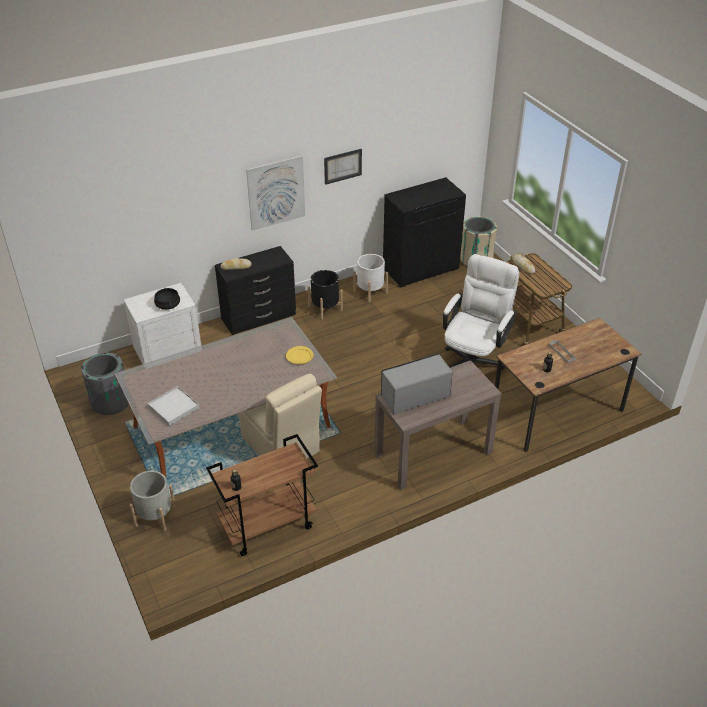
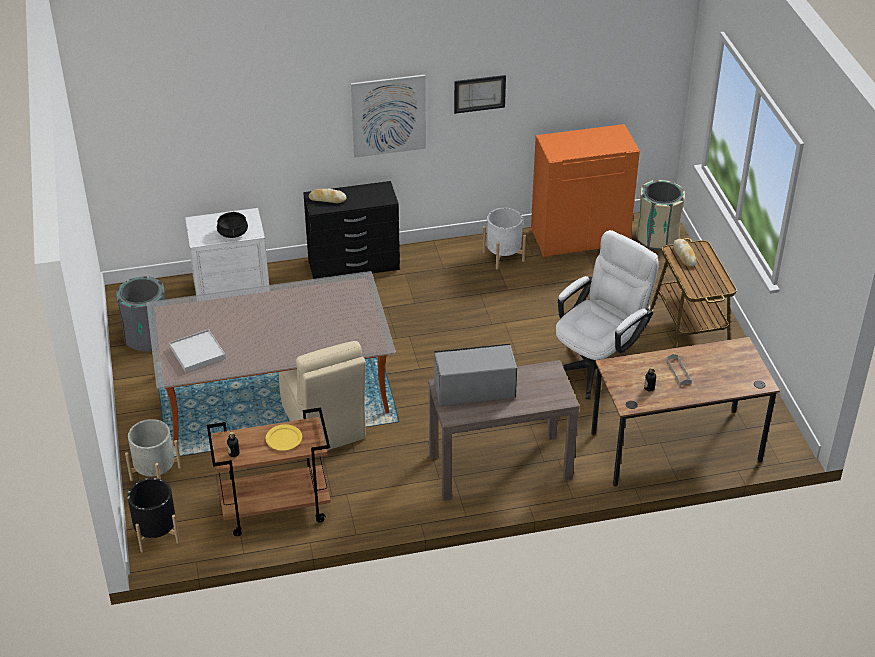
camera: 15 degrees right, 0 degrees up
yellow plate [286,346,313,364] -> yellow plate moved to [266,424,302,451]
black planter [308,270,343,319] -> black planter moved to [127,478,180,553]
black cabinet [383,177,466,288] -> orange cabinet [531,124,640,257]

